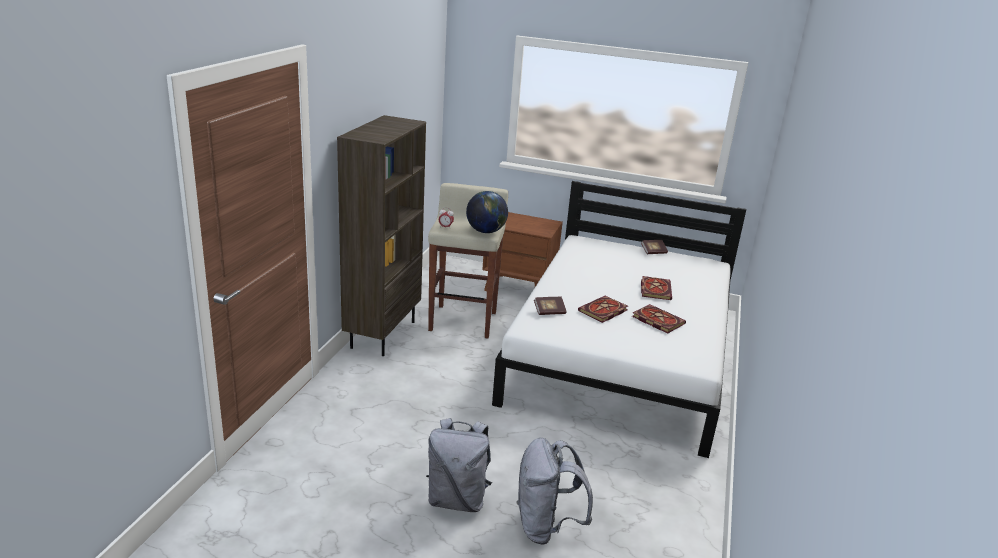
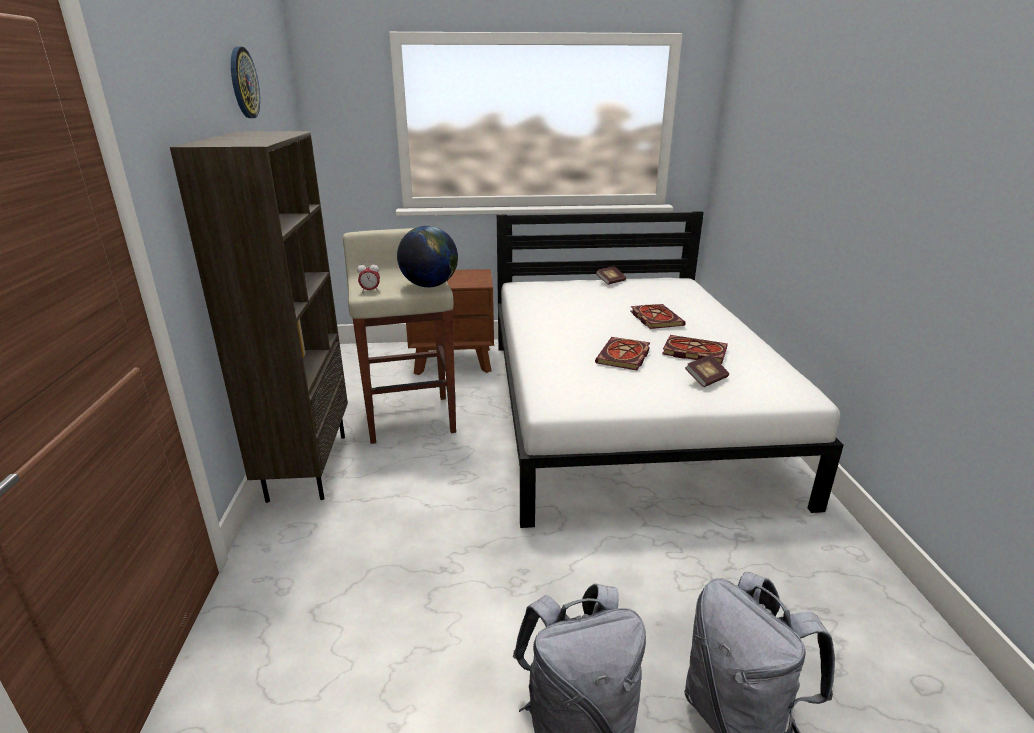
camera: 20 degrees left, 0 degrees up
book [534,297,567,315] -> book moved to [685,355,729,387]
none -> wall clock [231,47,260,118]

